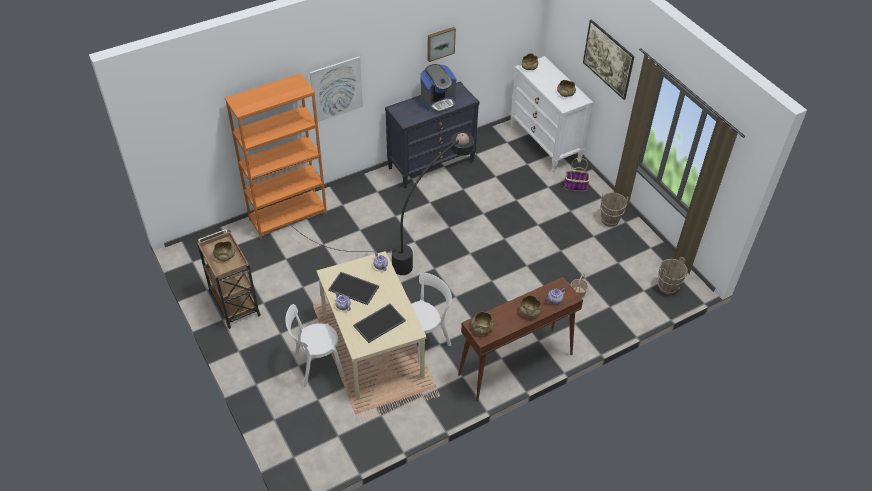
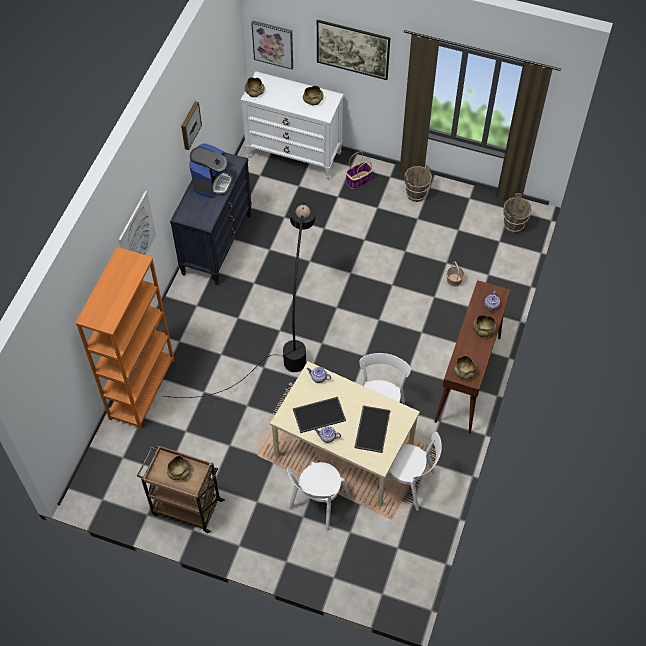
camera: 40 degrees left, 10 degrees up
none -> picture [251,21,293,70]
none -> white chair [378,432,442,511]

